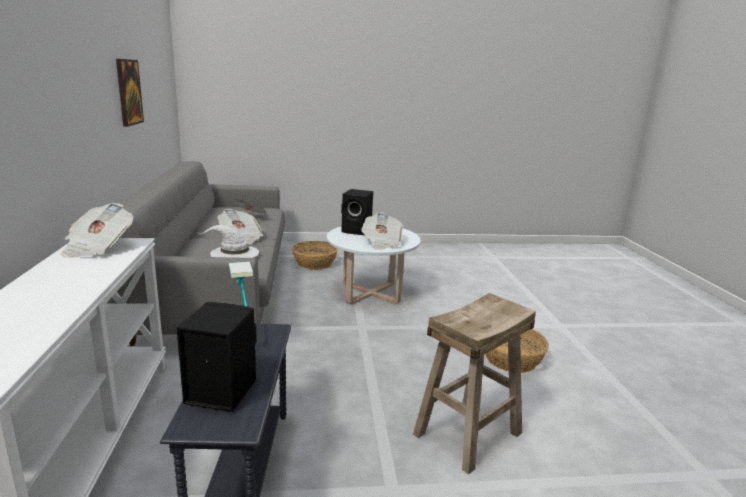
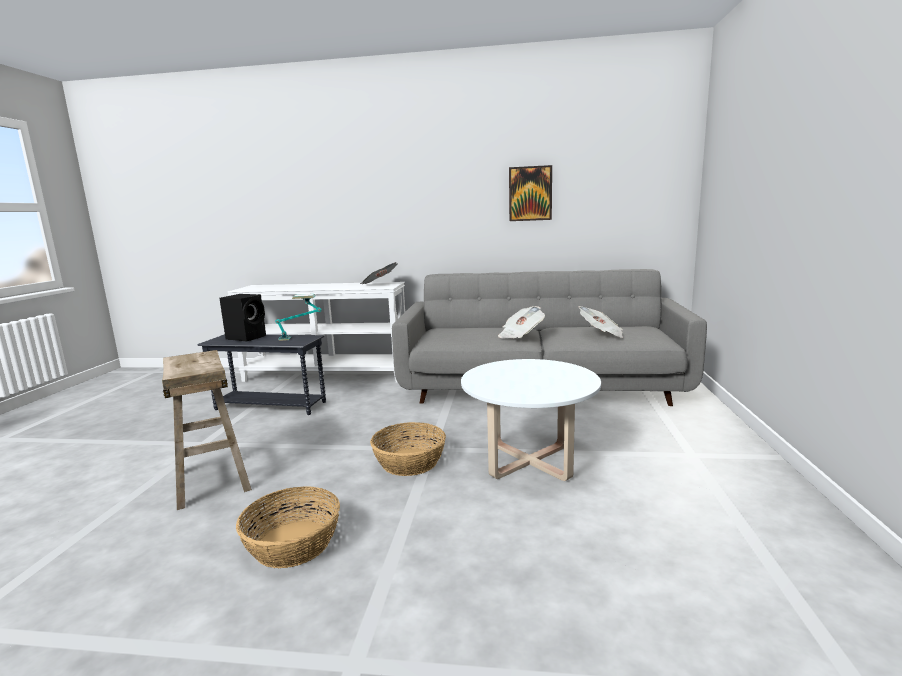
camera: 105 degrees right, 5 degrees down
white hat [199,225,259,258] -> none
basket [292,241,338,270] -> basket moved to [370,422,446,476]
black speaker [341,189,373,235] -> none
newspaper [361,213,403,250] -> none

